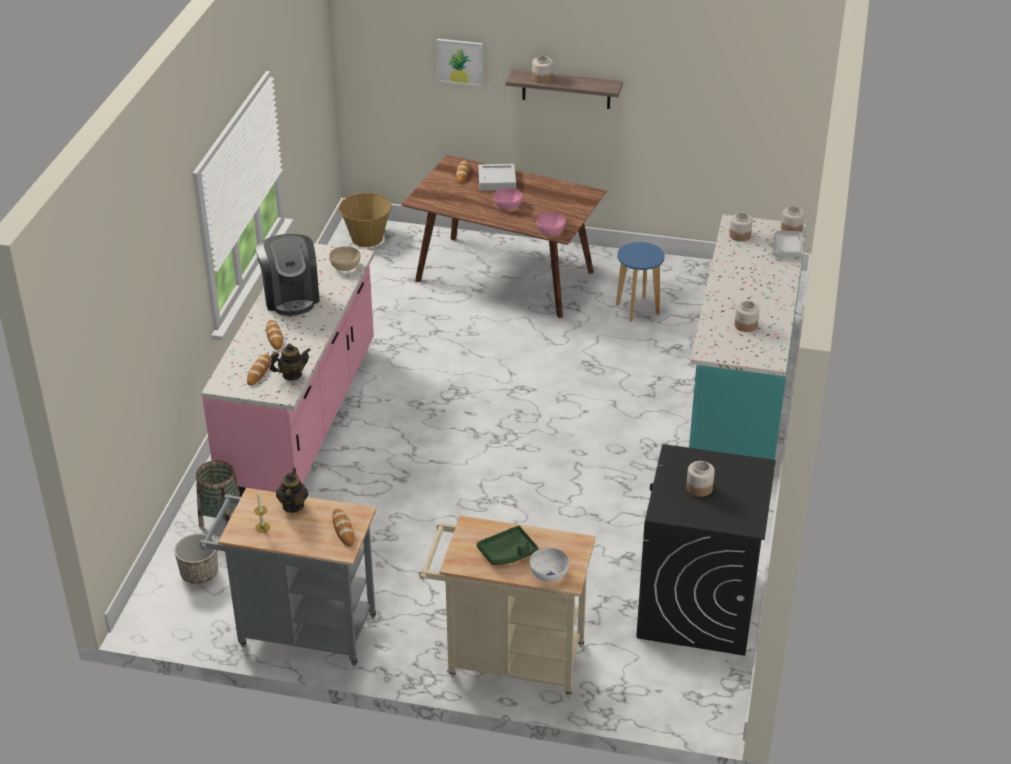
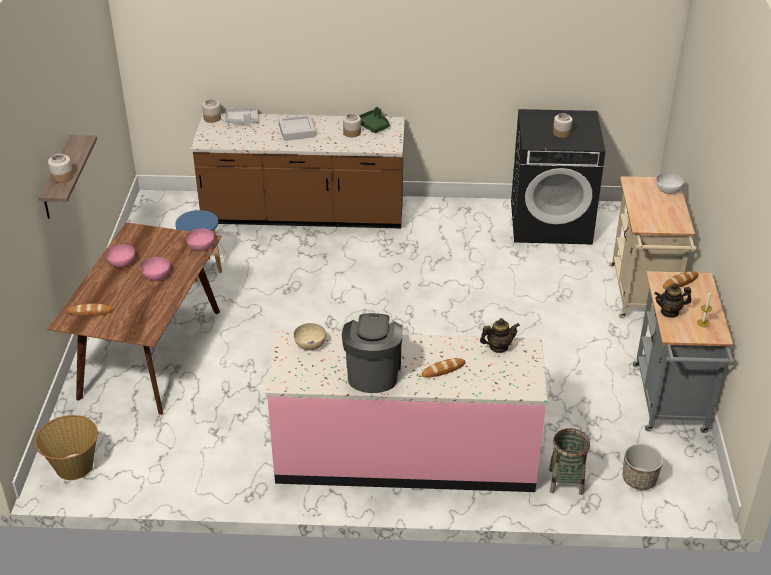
camera: 100 degrees left, 0 degrees up
bread [247,354,271,386] -> none
coffee machine [256,234,320,316] -> coffee machine turned 60 degrees counterclockwise [342,313,403,393]
teapot [270,344,311,381] -> teapot turned 105 degrees clockwise [480,318,520,353]
picture [437,39,483,86] -> none
green tray [477,525,539,565] -> green tray moved to [359,107,390,133]
grey tray [478,164,516,191] -> grey tray moved to [278,115,316,141]
turquoise counter [689,214,807,460] -> brown counter [191,113,405,229]
jar [729,213,753,242] -> none
none -> pink bowl [106,244,135,267]

